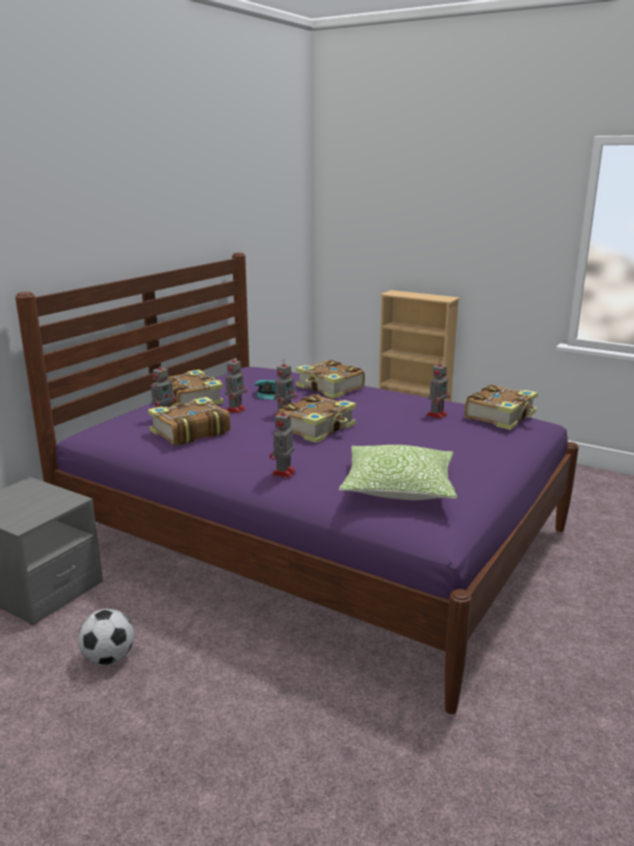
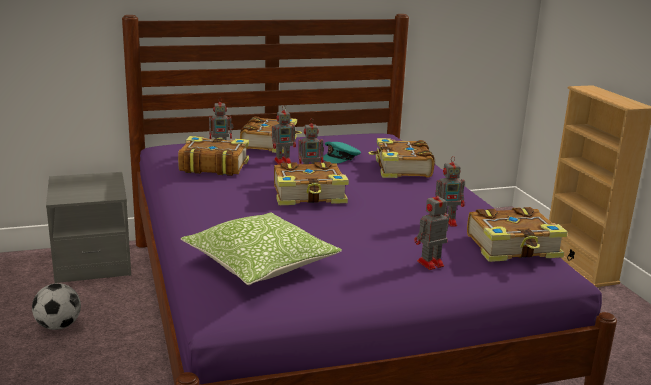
camera: 40 degrees right, 0 degrees up
toy robot [270,406,296,478] -> toy robot moved to [414,190,449,270]

